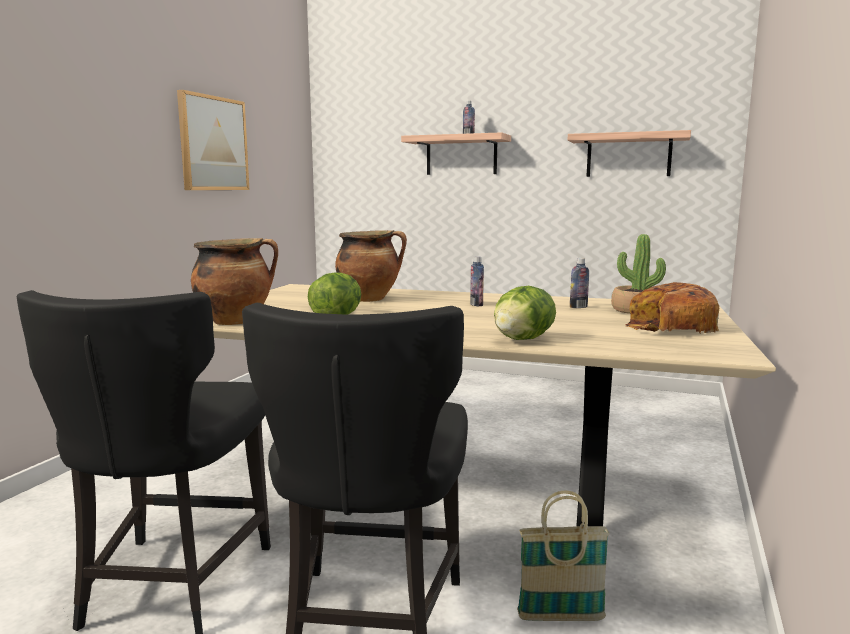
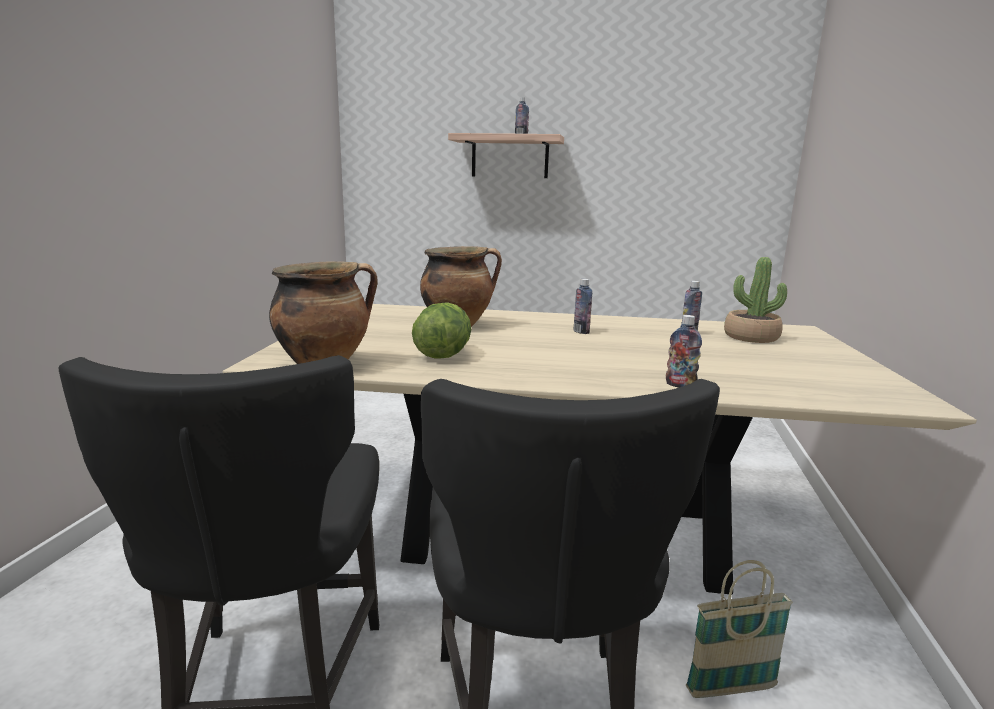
camera: 10 degrees left, 5 degrees up
picture [177,90,249,190] -> none
lettuce [494,286,556,340] -> bottle [666,315,702,388]
shelf [568,130,691,177] -> none
bread [625,282,719,333] -> none

